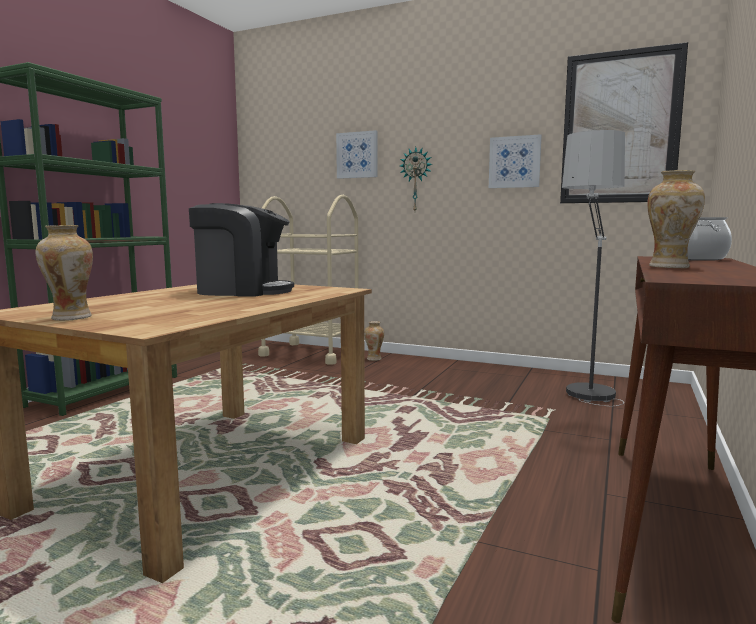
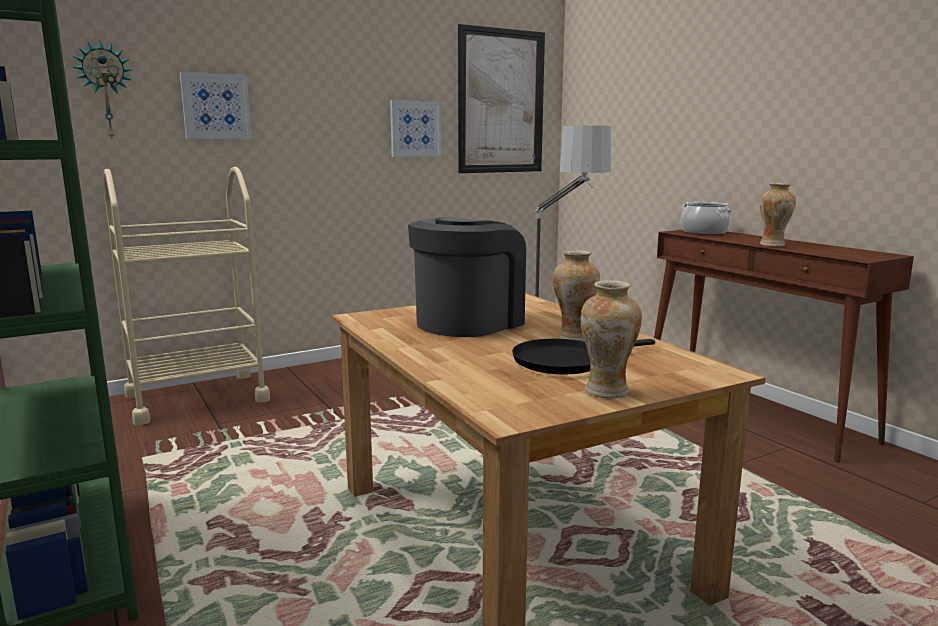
camera: 55 degrees left, 5 degrees up
vase [364,321,384,361] -> vase moved to [553,250,600,341]
wall clock [400,147,432,211] -> wall clock moved to [73,41,131,139]
none -> black frying pan [512,339,655,374]

